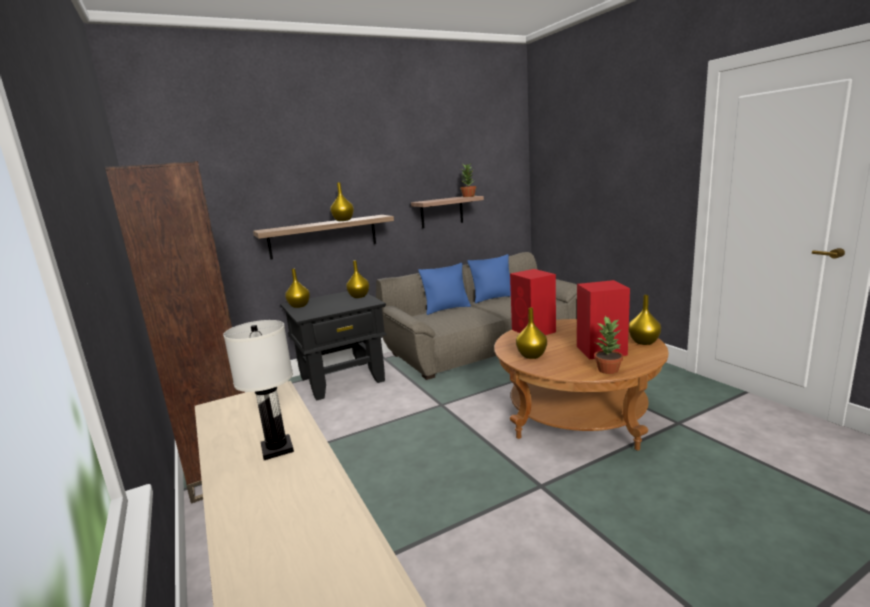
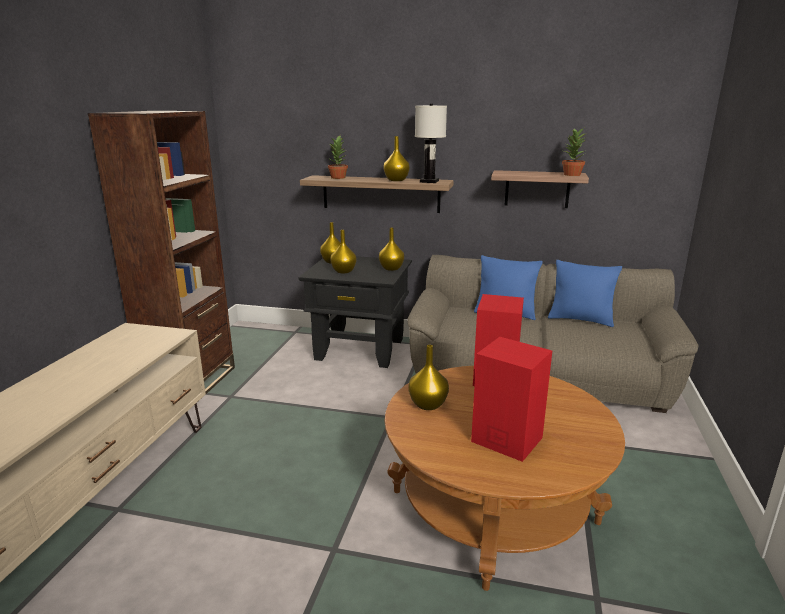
camera: 40 degrees right, 5 degrees up
white table lamp [223,320,294,460] -> white table lamp moved to [415,104,447,183]
potted plant [594,315,623,374] -> potted plant moved to [328,135,348,179]
yellow vase [629,295,661,345] -> yellow vase moved to [330,230,356,274]

